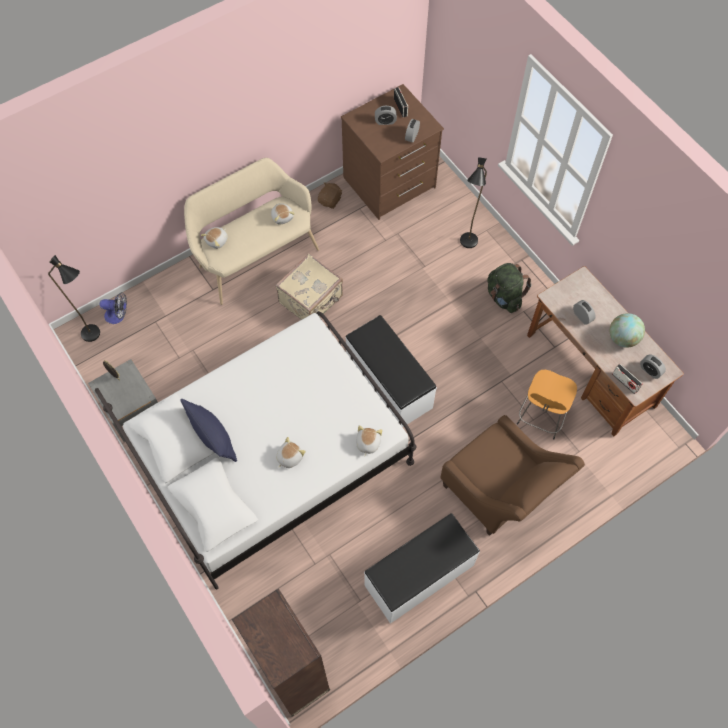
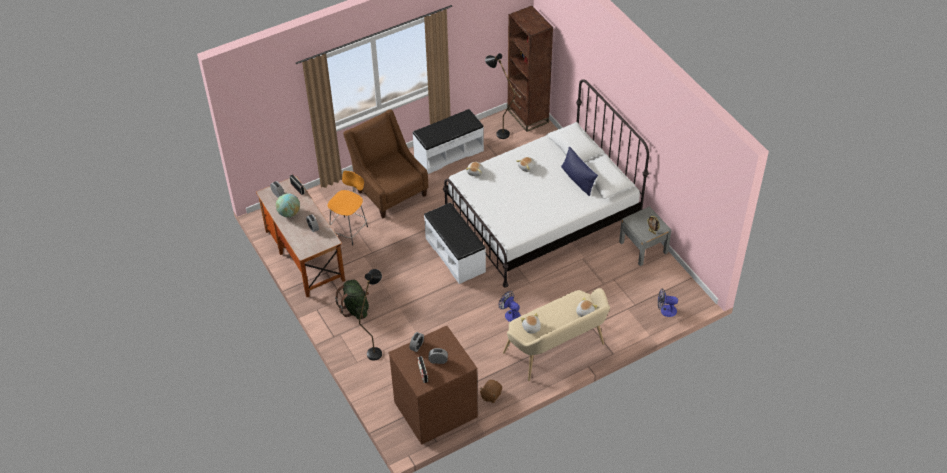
camera: 175 degrees left, 15 degrees down
black floor lamp [48,255,100,342] -> black floor lamp moved to [485,53,515,139]
beige suitcase [275,254,343,320] -> fan [498,291,521,322]

